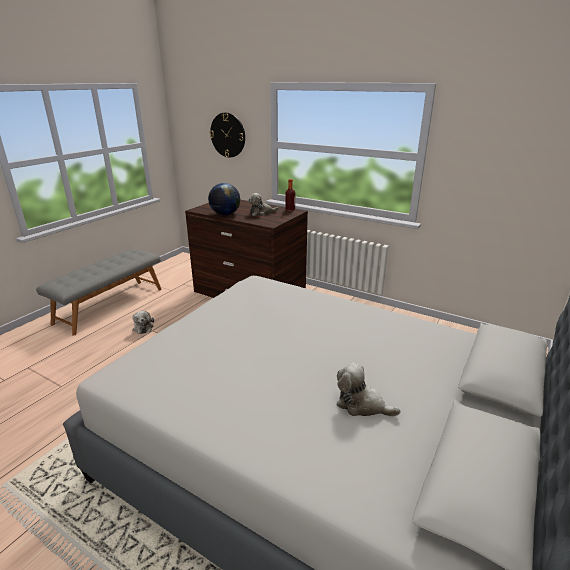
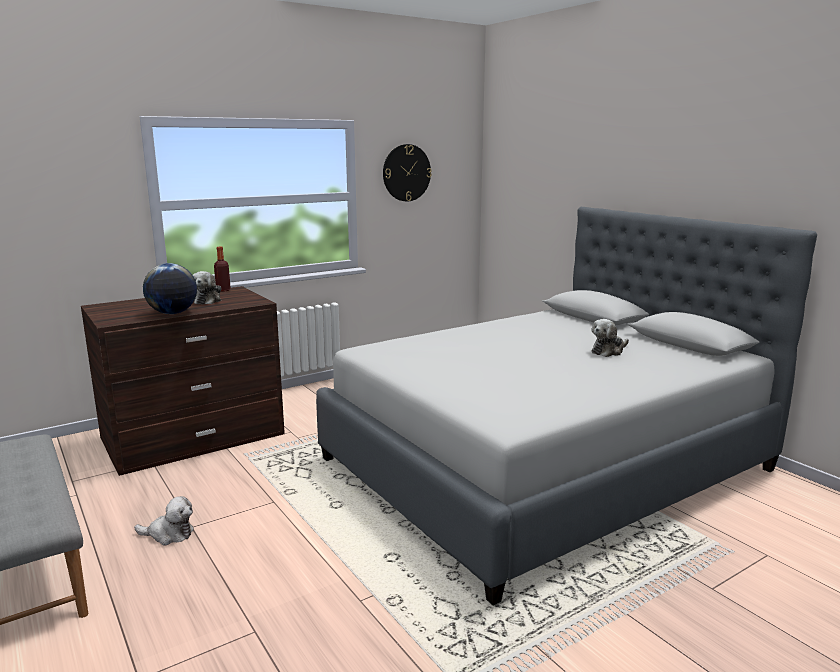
camera: 65 degrees left, 10 degrees down
wall clock [210,112,245,158] -> wall clock moved to [383,144,432,201]

